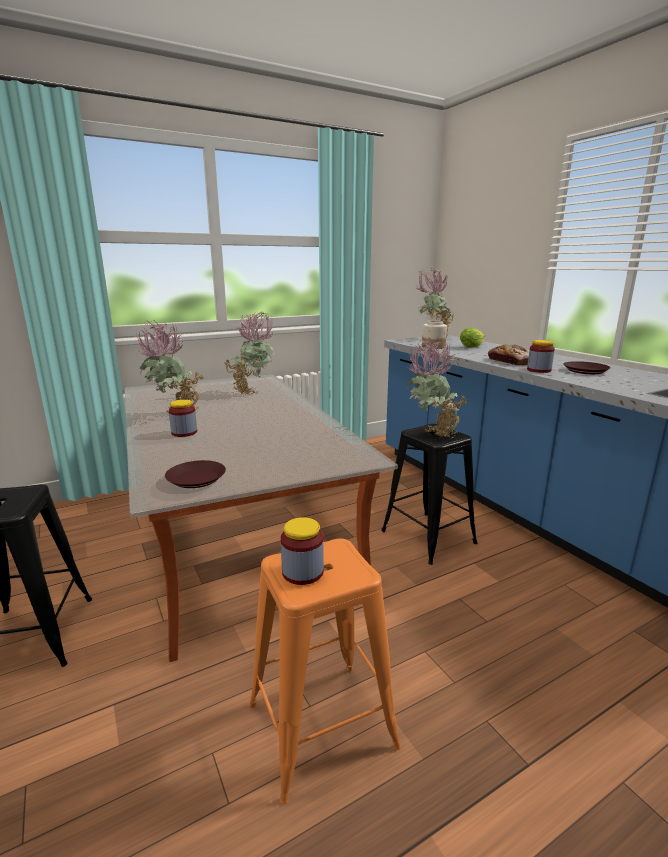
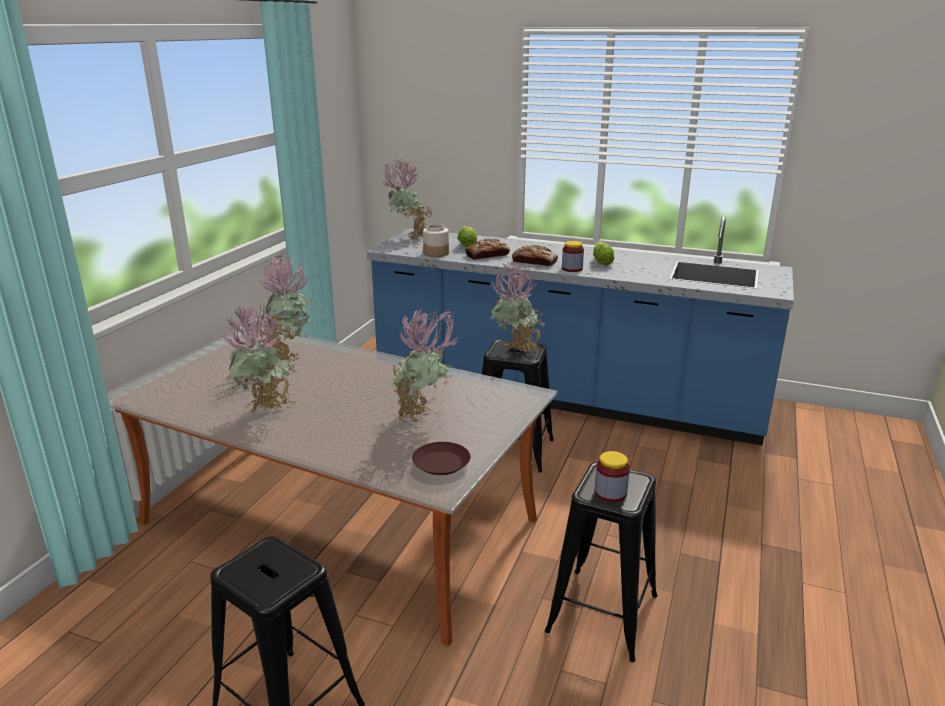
camera: 40 degrees left, 5 degrees up
jar [169,400,197,437] -> none
orange stool [249,539,401,804] -> black stool [545,462,658,662]
brown plate [563,361,611,374] -> lettuce [593,242,614,265]
none -> potted plant [391,307,458,422]
none -> bread [465,238,510,260]

